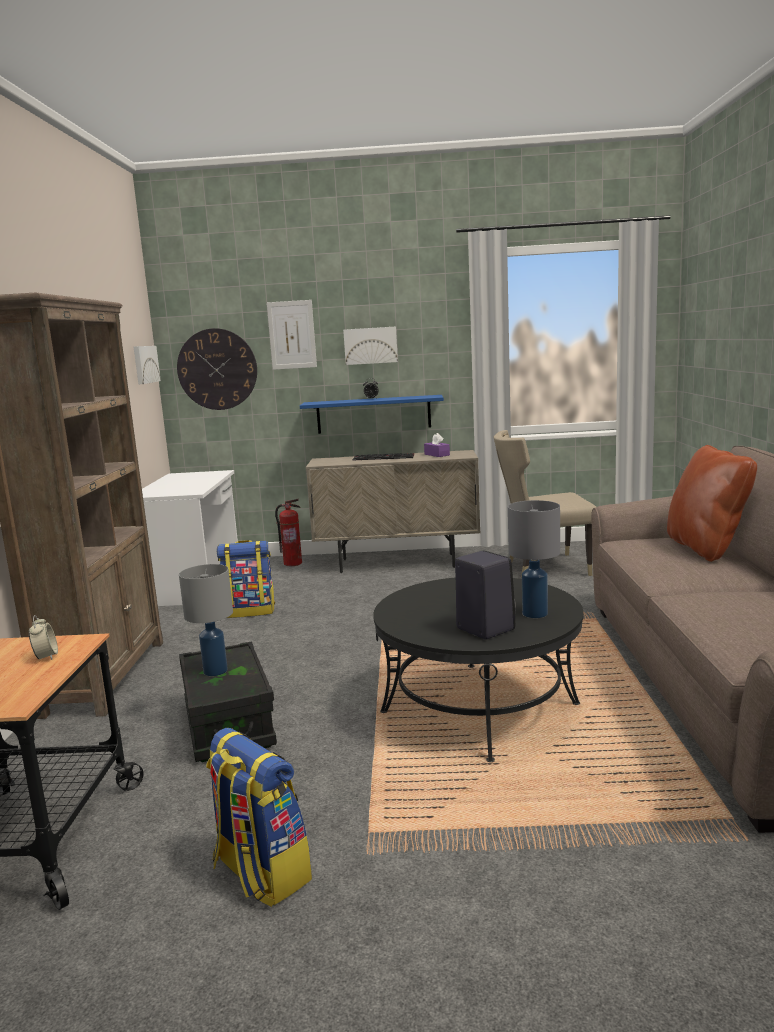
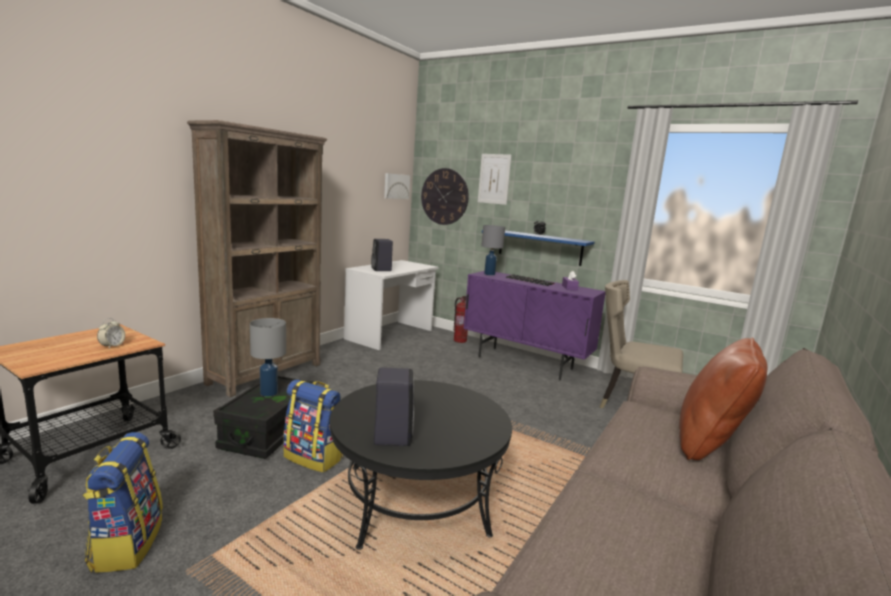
camera: 30 degrees right, 0 degrees up
backpack [217,540,275,618] -> backpack moved to [283,379,342,473]
beige cabinet [306,450,480,573] -> purple cabinet [463,271,605,380]
picture [343,326,398,365] -> none
grey table lamp [508,500,560,618] -> grey table lamp moved to [481,225,505,275]
none -> black speaker [371,239,393,271]

